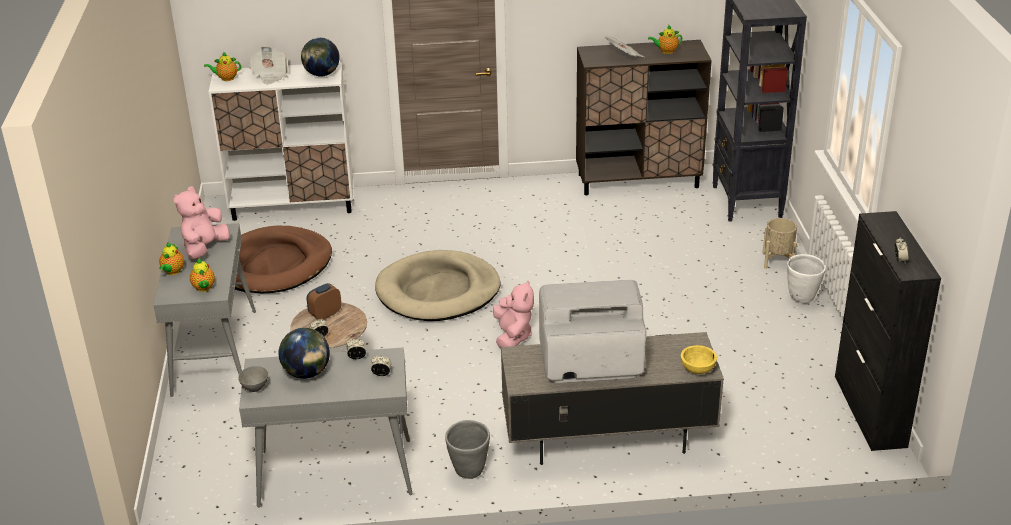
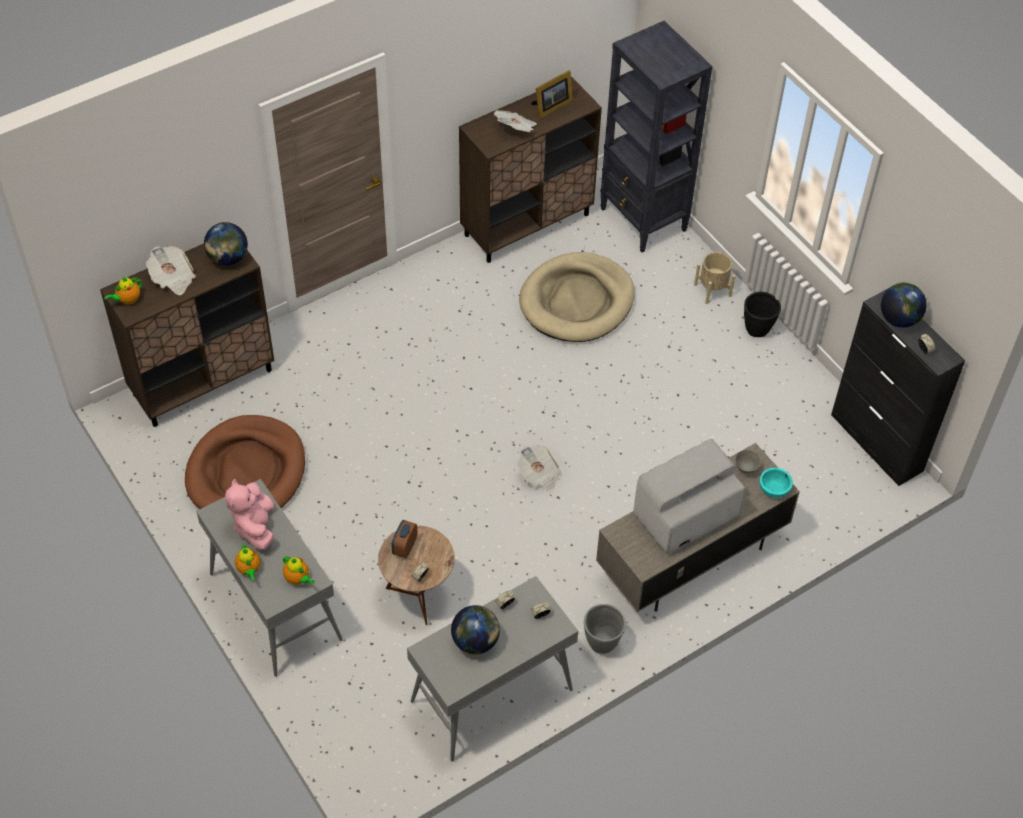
camera: 30 degrees left, 20 degrees up
white cabinet [209,62,353,221] -> brown cabinet [100,244,275,427]
grey bowl [238,366,268,392] -> grey bowl moved to [735,450,761,474]
beige dog bed [375,250,501,321] -> beige dog bed moved to [519,252,634,342]
pink plush toy [493,280,534,348] -> newspaper [518,445,562,492]
teapot [648,24,682,54] -> picture frame [531,70,573,119]
yellow bowl [681,345,717,374] -> turquoise bowl [760,468,793,498]
white planter [787,254,826,303] -> black planter [744,292,781,337]
none -> globe [881,282,927,328]

